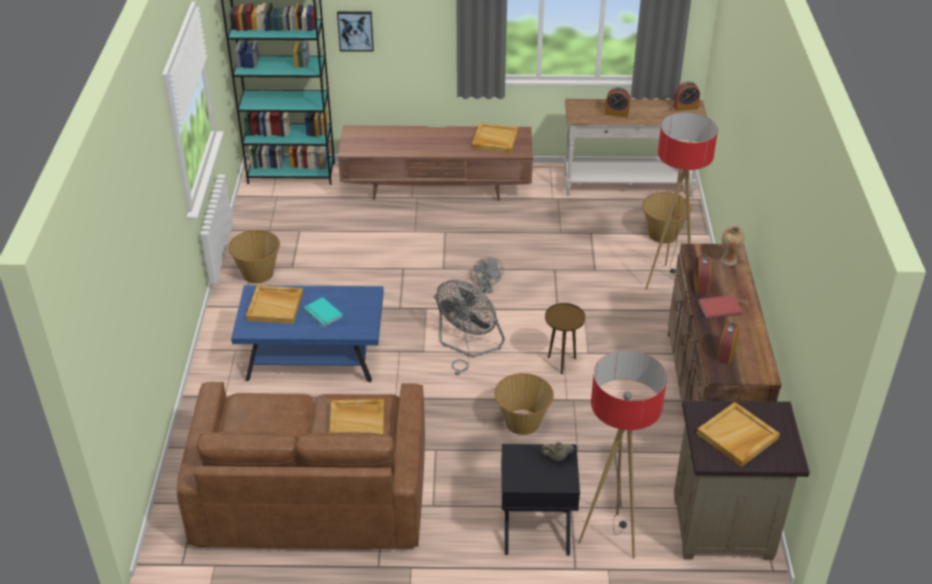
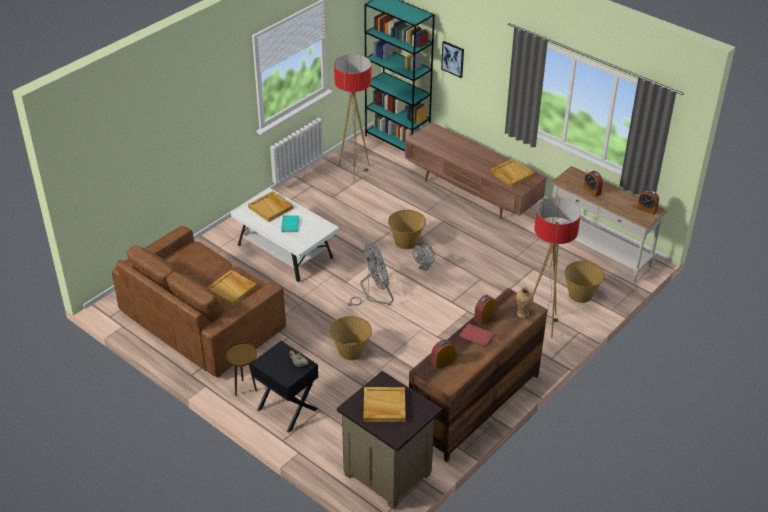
camera: 40 degrees right, 0 degrees up
basket [228,230,280,284] -> basket moved to [388,210,426,249]
blue coffee table [231,285,384,382] -> white coffee table [230,188,339,282]
brown side table [545,303,585,374] -> brown side table moved to [225,343,257,395]
floor lamp [578,350,667,559] -> floor lamp moved to [334,54,371,182]

